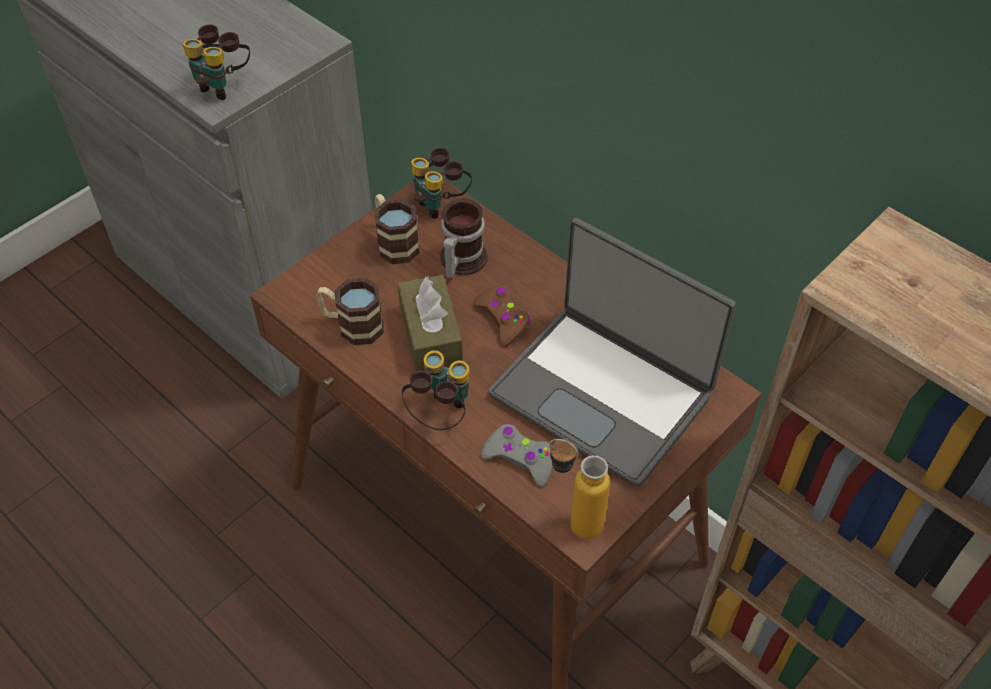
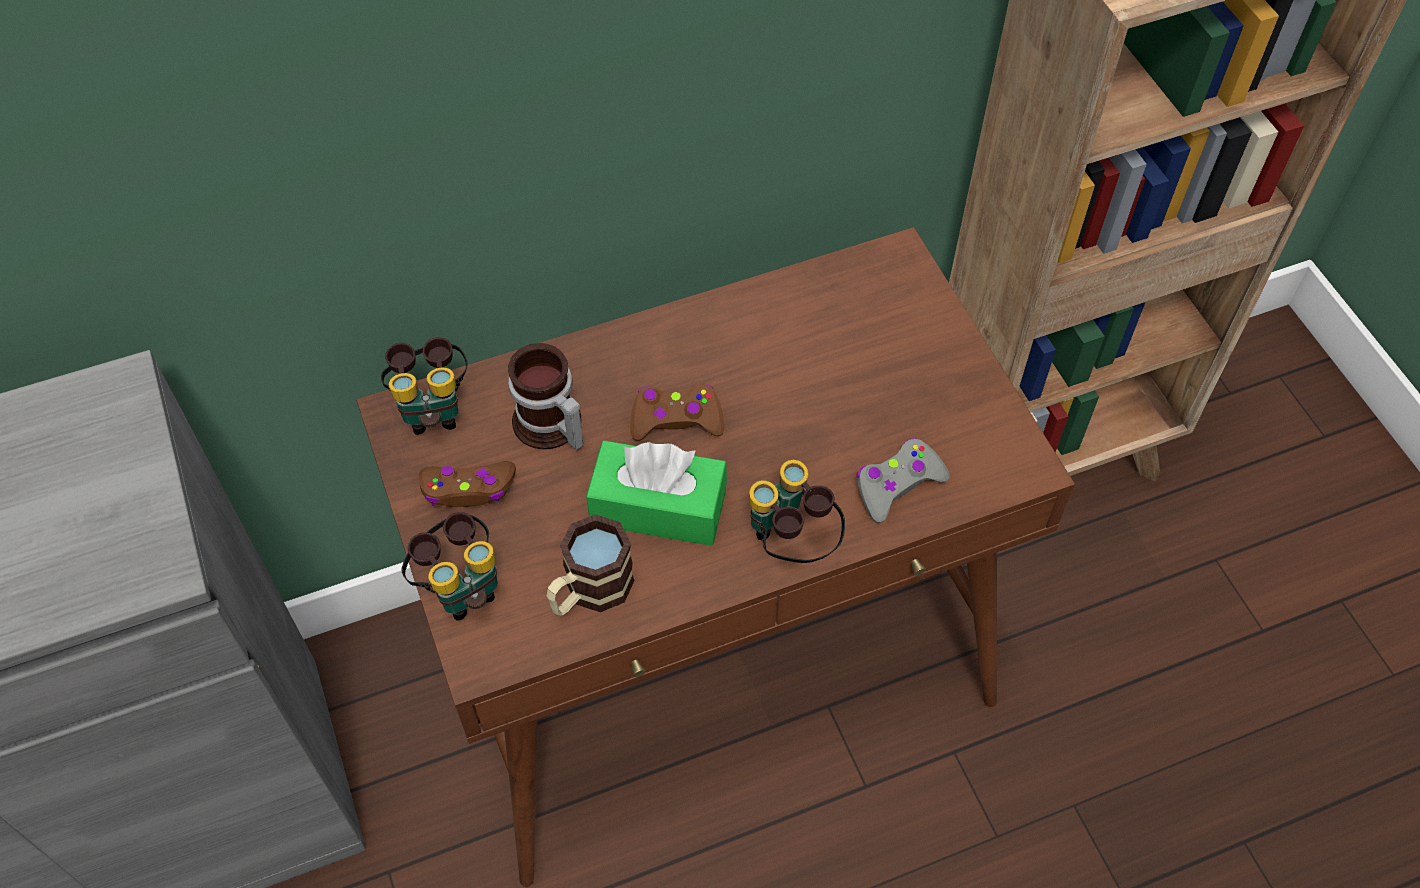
camera: 65 degrees left, 5 degrees up
binoculars [183,24,250,100] -> binoculars moved to [401,512,498,621]
mug [374,194,420,264] -> brown game controller [419,461,516,507]
brown tissue box [397,275,463,372] -> green tissue box [586,441,727,546]
laptop [488,218,736,487] -> none
bottle [549,439,610,539] -> none

